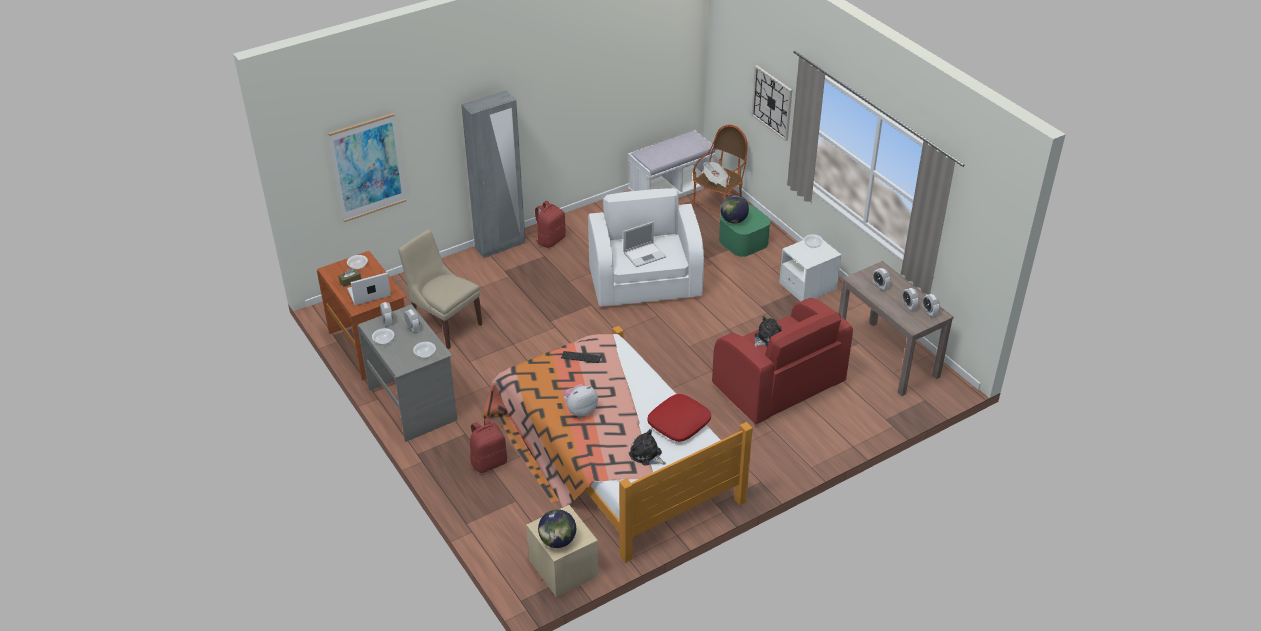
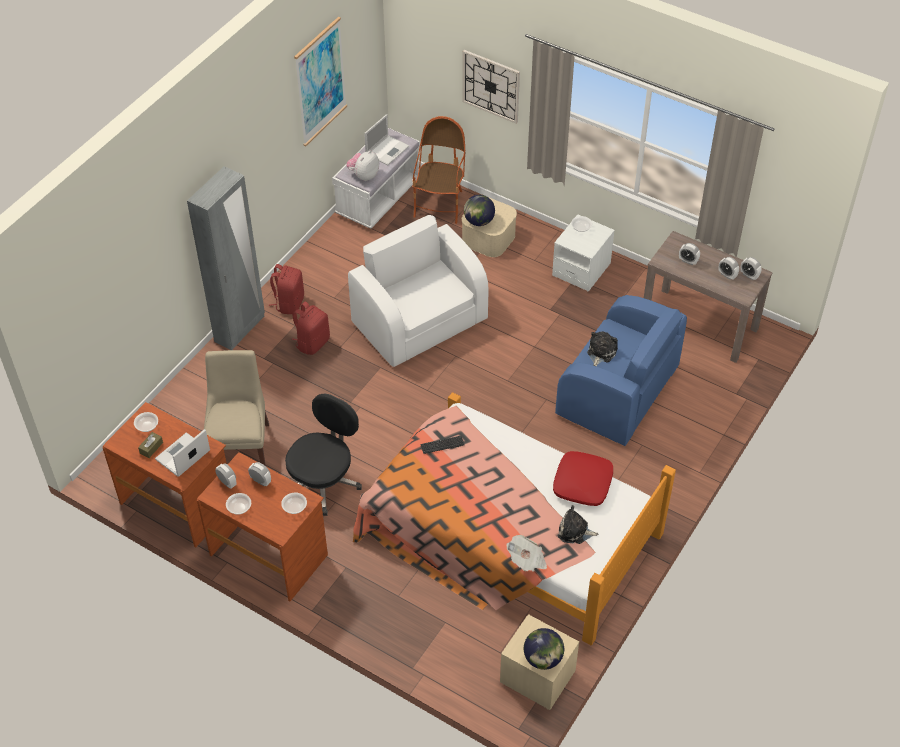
camera: 25 degrees left, 10 degrees up
picture [328,113,406,222] -> picture moved to [294,17,347,146]
grey desk [357,304,457,442] -> brown desk [197,452,328,601]
beige chair [398,230,482,349] -> beige chair turned 75 degrees clockwise [204,350,269,466]
red backpack [470,418,507,473] -> red backpack moved to [292,302,330,355]
plush toy [563,384,598,417] -> plush toy moved to [346,150,379,181]
laptop [623,222,666,267] -> laptop moved to [364,114,409,165]
newspaper [703,162,730,187] -> newspaper moved to [506,535,547,572]
red armchair [712,298,853,424] -> blue armchair [555,295,687,446]
green storage box [719,205,771,257] -> beige storage box [462,198,517,257]
none -> black office chair [285,394,362,516]

